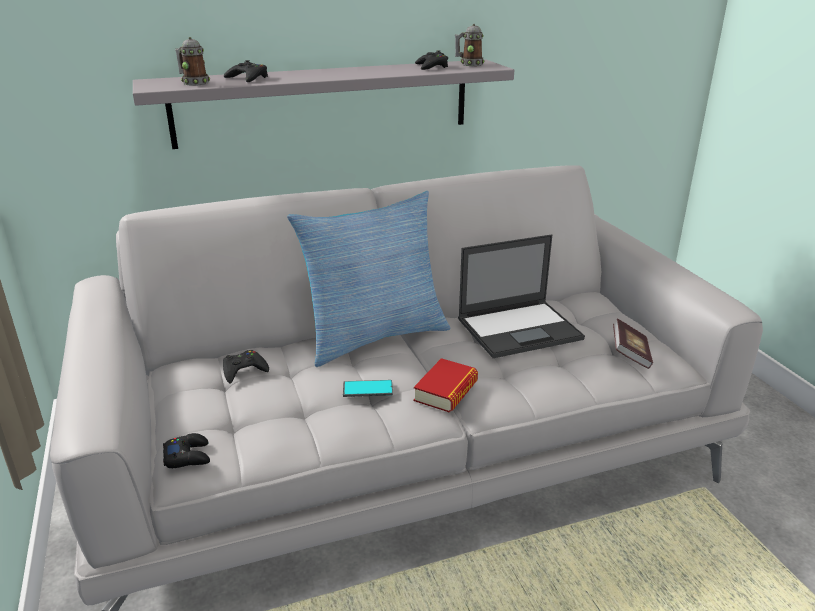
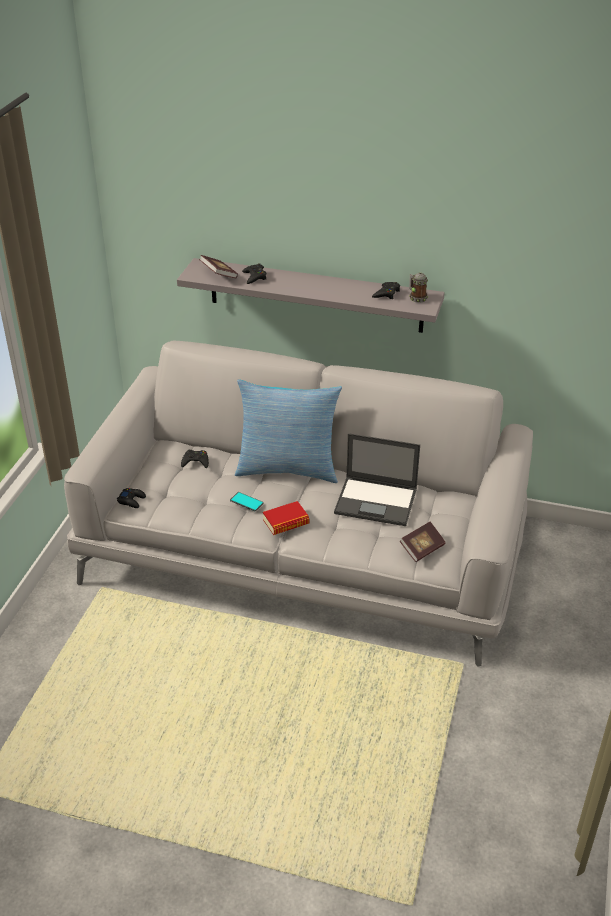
camera: 35 degrees right, 10 degrees up
mug [175,37,210,86] -> book [199,255,238,278]

